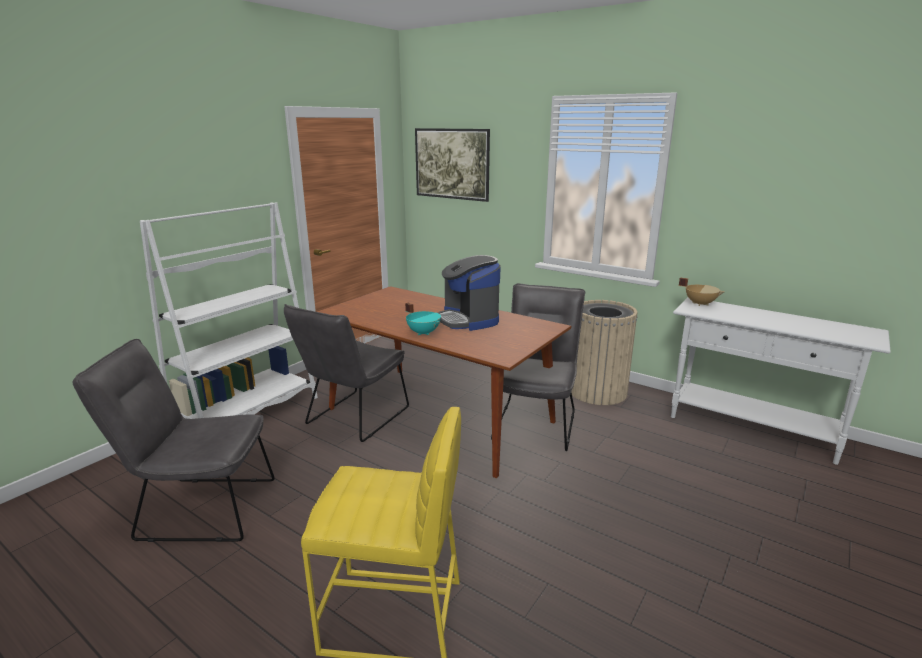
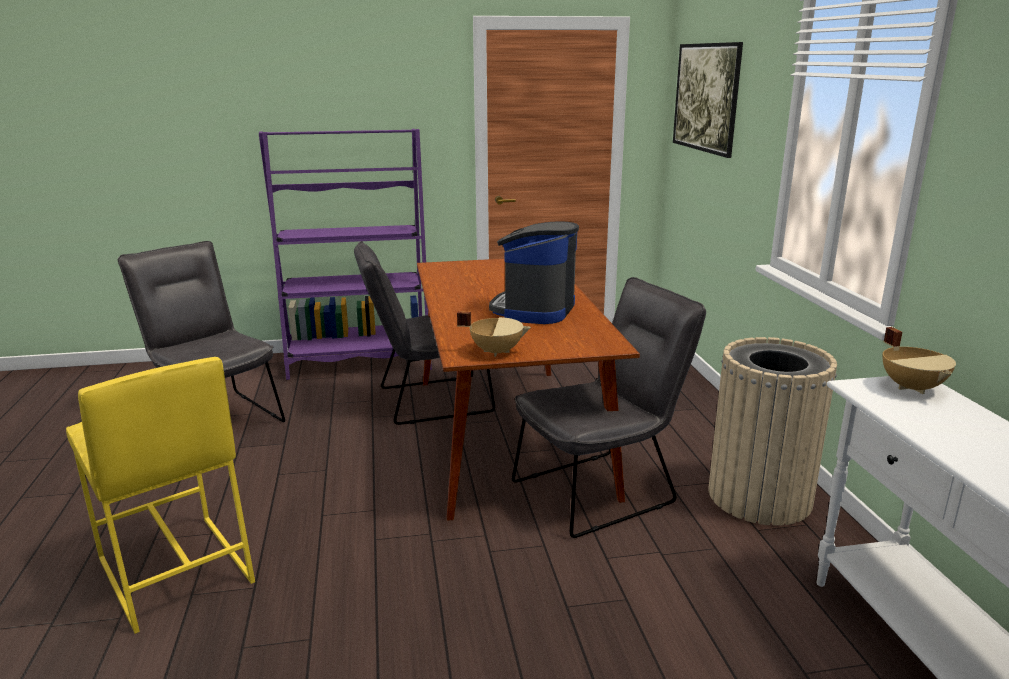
camera: 45 degrees right, 0 degrees up
white bookcase [140,202,318,419] -> purple bookcase [259,129,432,380]
turquoise cooking pot [405,303,441,335] -> none
none -> beige cooking pot [457,311,531,357]

